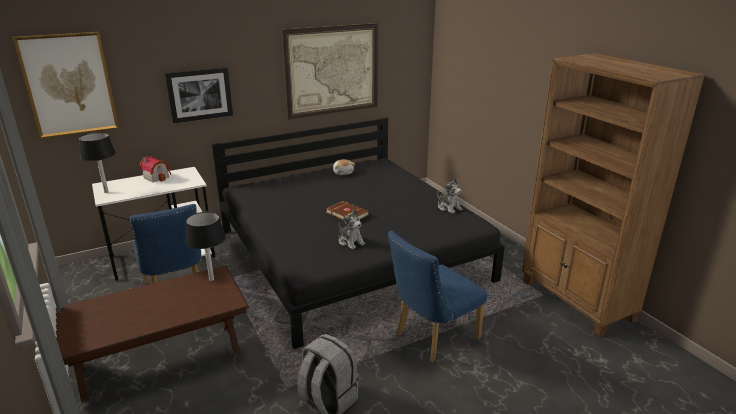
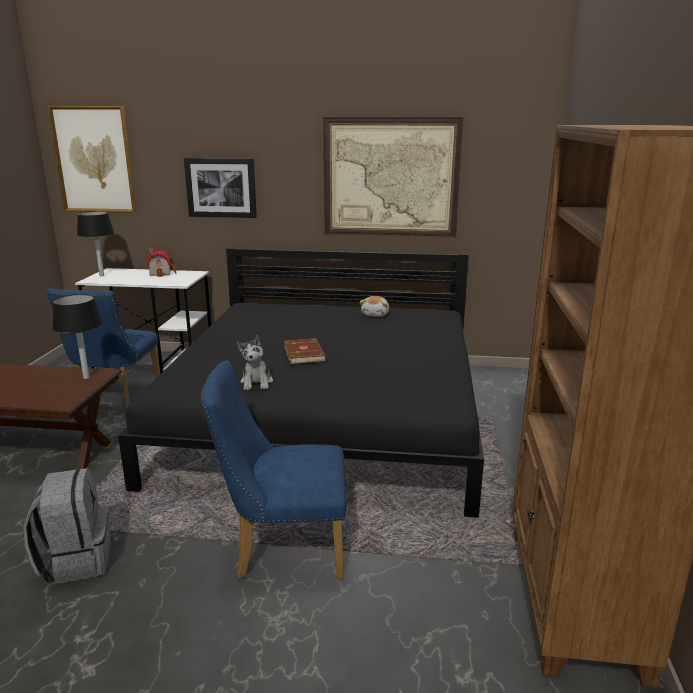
camera: 35 degrees right, 5 degrees down
plush toy [437,178,462,214] -> none

